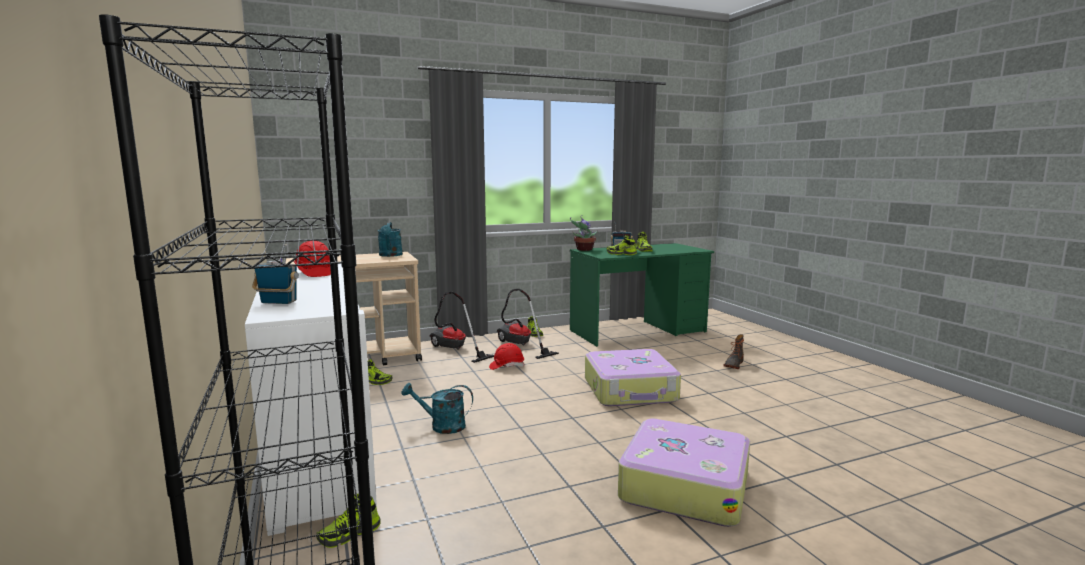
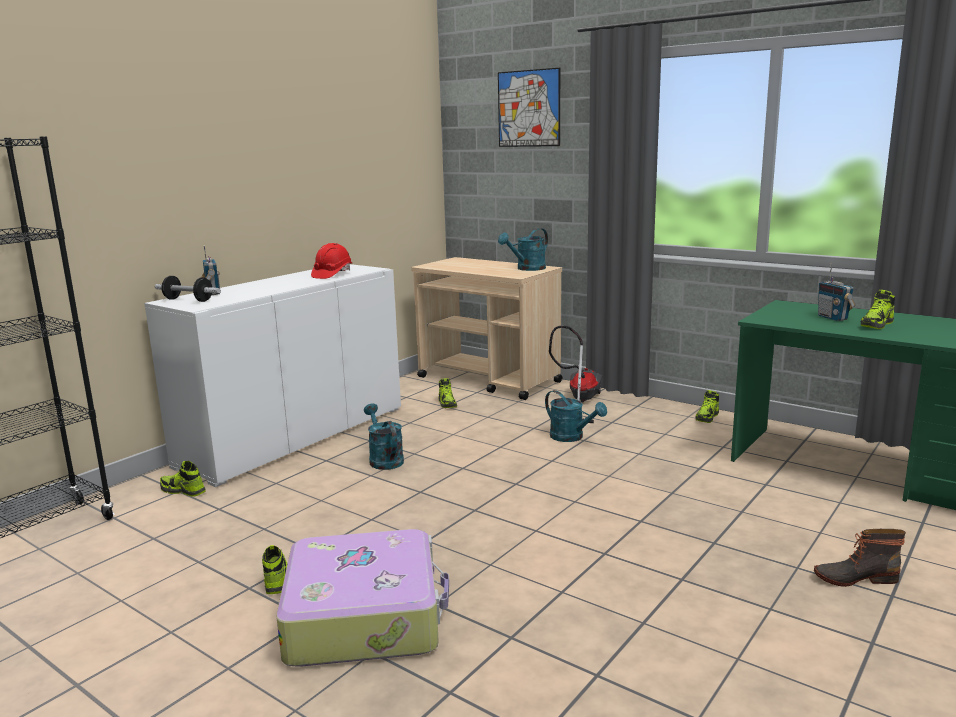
camera: 60 degrees right, 5 degrees up
red hard hat [489,343,524,370] -> turquoise watering can [545,390,607,442]
vacuum cleaner [497,289,559,359] -> none
potted plant [570,215,598,251] -> none
suitcase [585,349,681,406] -> none
shoe [607,235,637,255] -> shoe moved to [262,545,288,594]
none -> dumbbell [155,276,220,302]
none -> picture [498,68,560,147]

